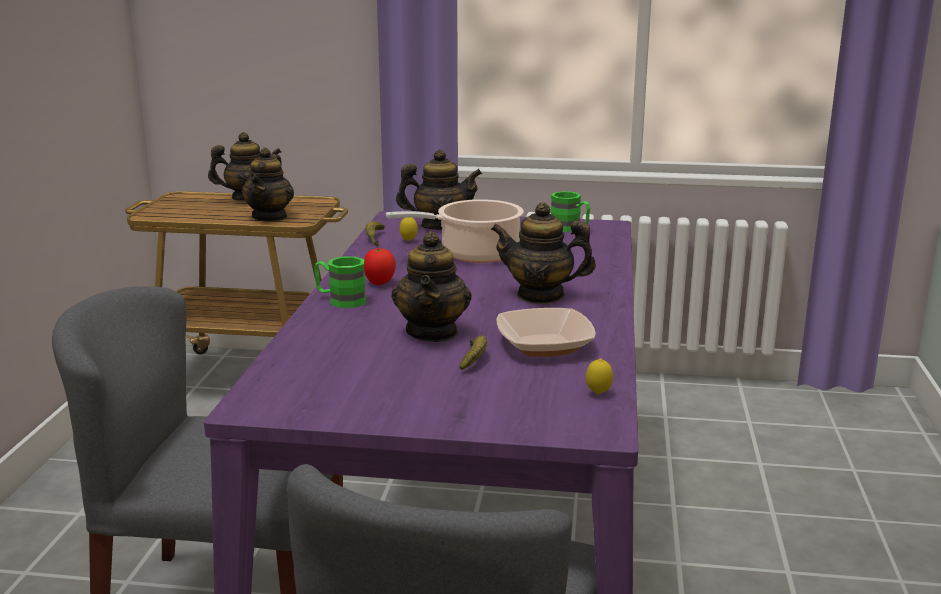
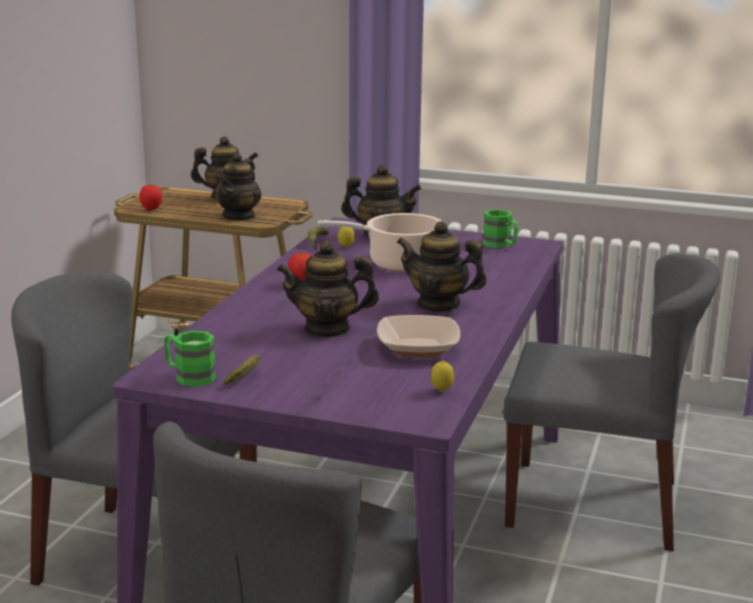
camera: 10 degrees right, 0 degrees up
green mug [314,256,366,308] -> green mug moved to [164,331,216,387]
teapot [391,231,472,342] -> teapot turned 75 degrees clockwise [277,241,379,338]
banana [459,335,487,370] -> banana moved to [224,355,260,385]
none -> tomato [139,185,162,210]
none -> grey chair [504,253,720,551]

